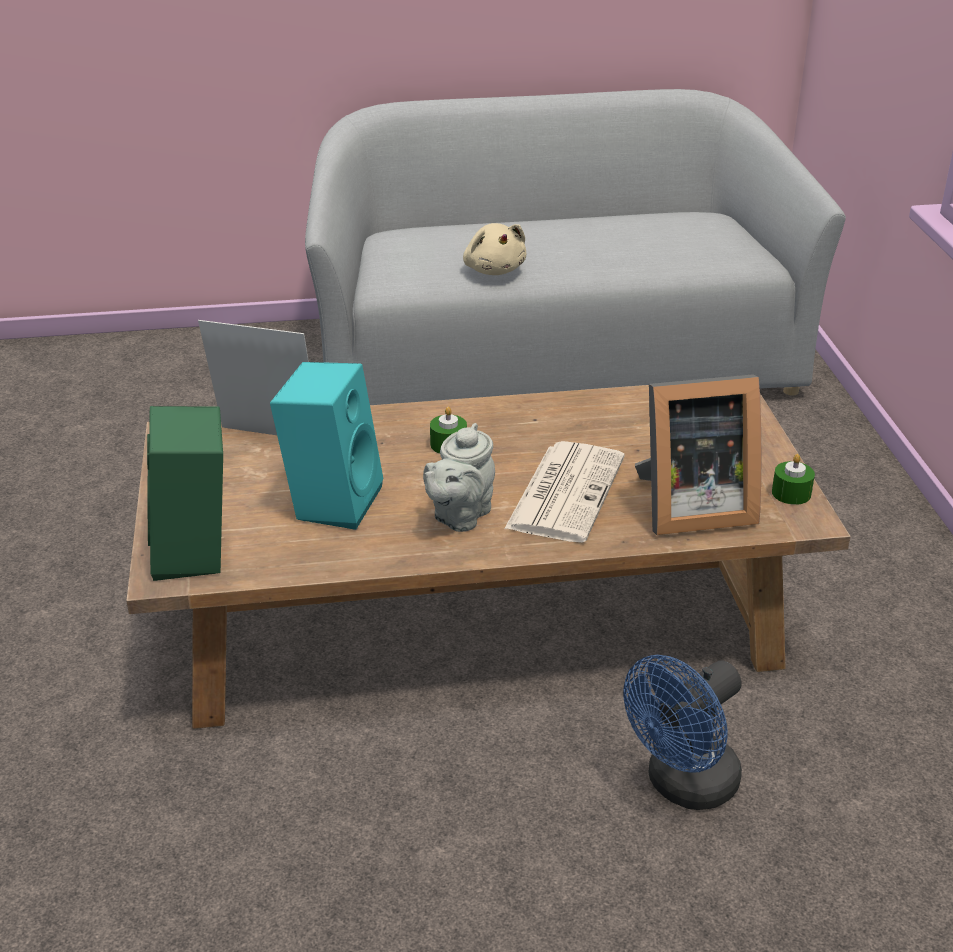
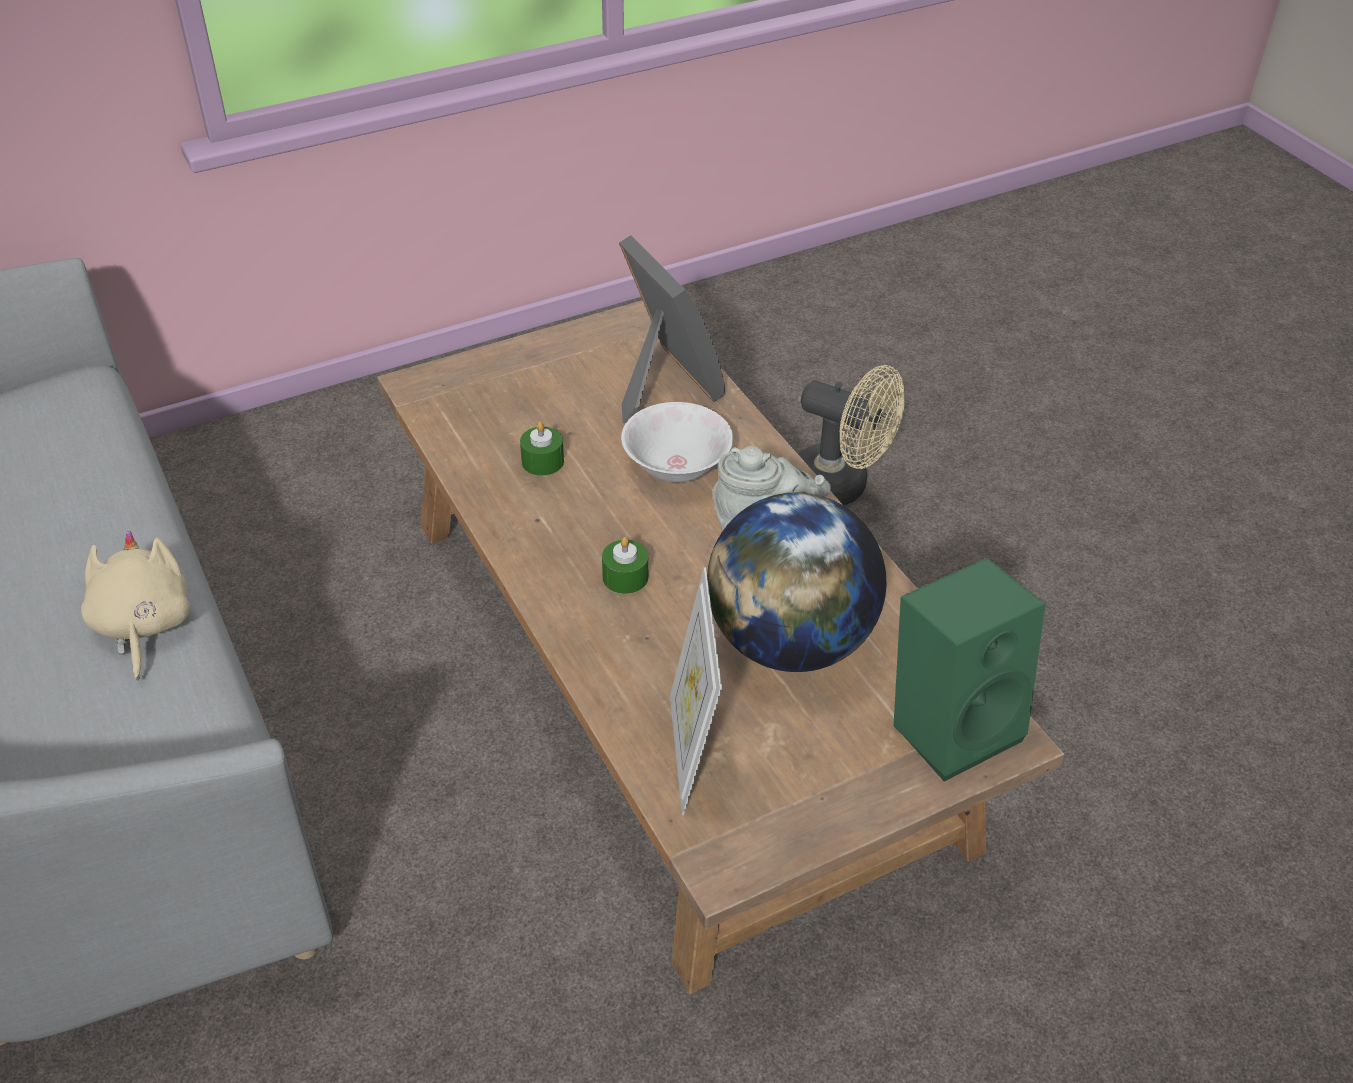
camera: 110 degrees left, 10 degrees up
turquoise speaker [270,362,383,530] -> globe [707,492,886,672]
beige plush toy [463,223,526,275] -> beige plush toy turned 60 degrees counterclockwise [81,531,190,680]
newspaper [504,441,625,543] -> white bowl [621,402,733,482]
blue fan [623,655,742,810] -> beige fan [798,365,904,505]
green candle [772,454,815,505] -> green candle moved to [520,422,564,476]

